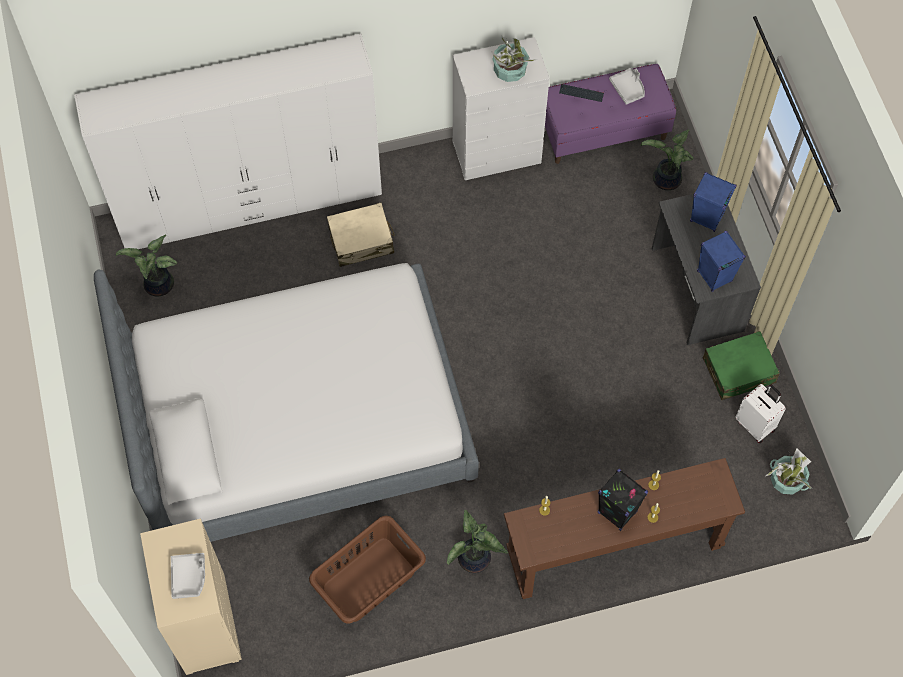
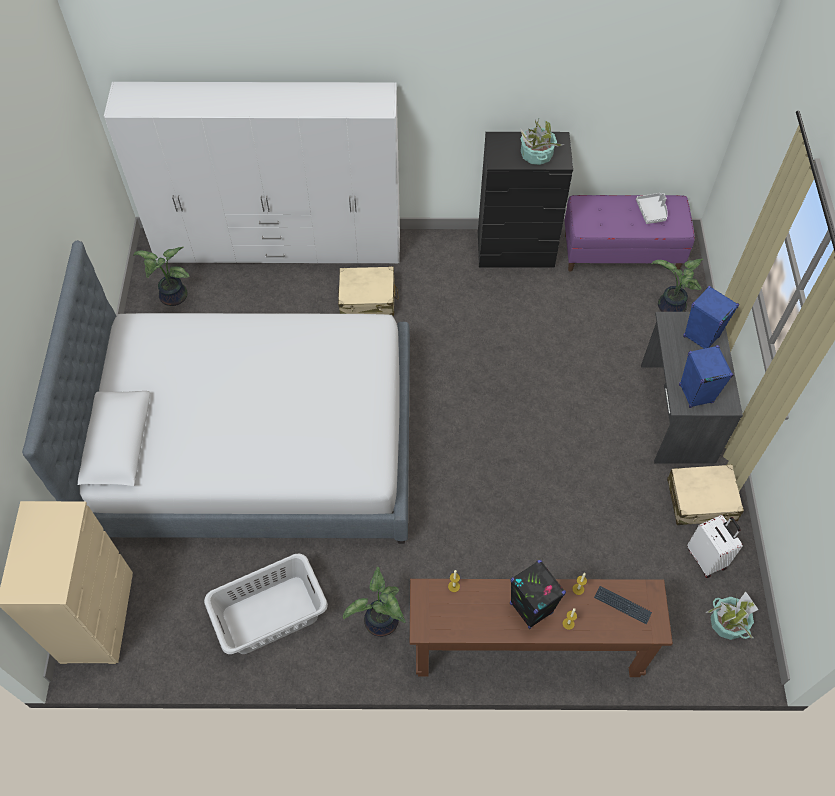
camera: 15 degrees right, 5 degrees down
grey tray [171,553,205,599] -> none
brown laundry basket [309,516,426,624] -> grey laundry basket [204,554,328,654]
white dresser [452,37,550,180] -> black dresser [478,132,573,268]
keyboard [559,84,604,102] -> keyboard moved to [594,586,652,624]
green suitcase [703,331,780,400] -> beige suitcase [667,464,744,525]

